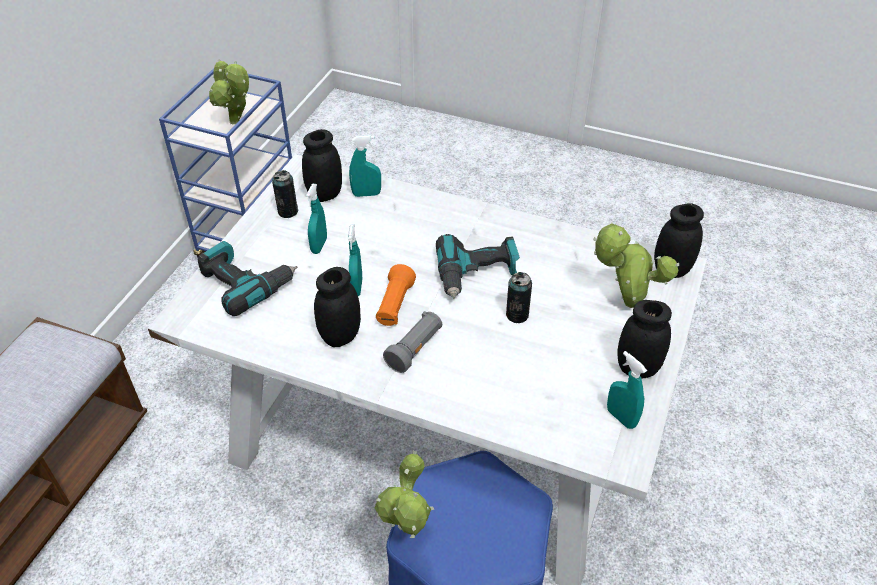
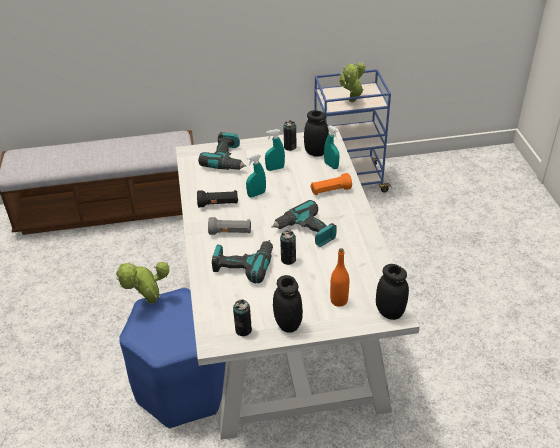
camera: 60 degrees right, 5 degrees down
black jar [314,267,361,347] -> black flashlight [197,190,238,207]
orange flashlight [376,264,416,326] -> orange flashlight moved to [310,173,352,195]
potted plant [593,222,679,308] -> orange bottle [330,248,349,307]
turquoise spray bottle [607,351,647,429] -> can [233,300,252,336]
none -> power drill [212,240,273,284]

